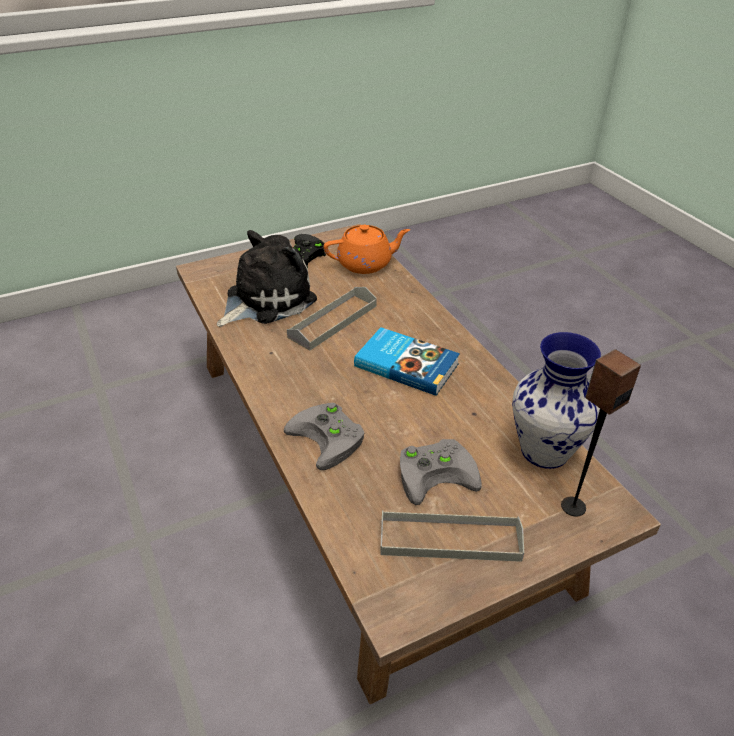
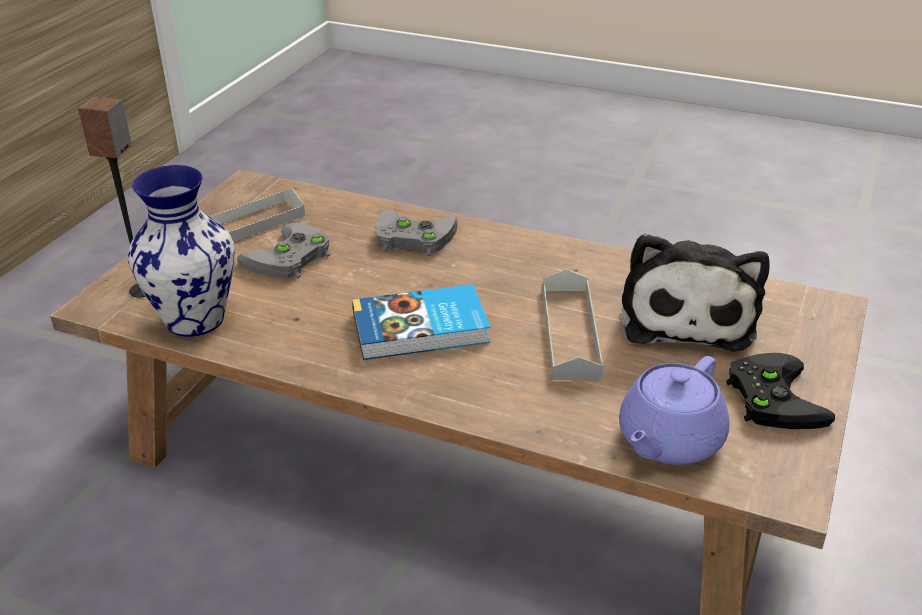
camera: 140 degrees right, 5 degrees down
orange teapot [324,225,410,274] -> purple teapot [619,356,729,465]

